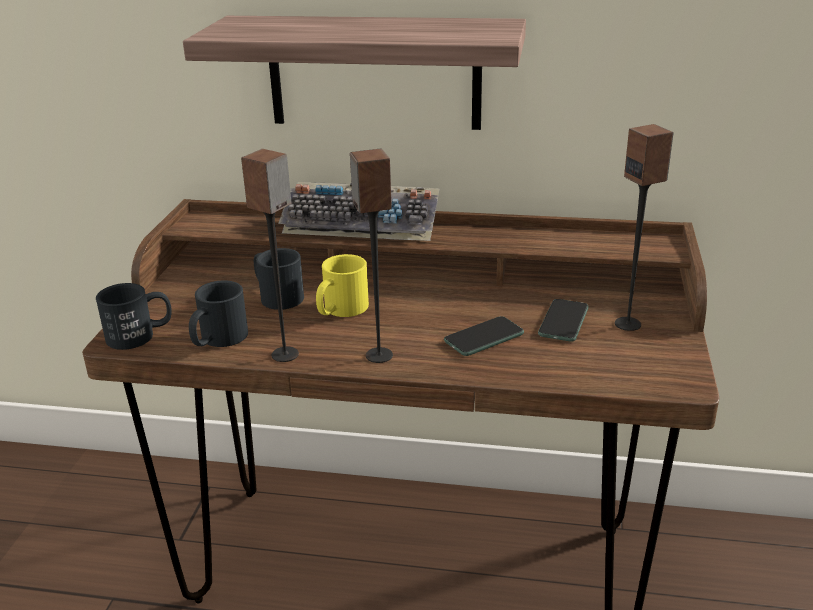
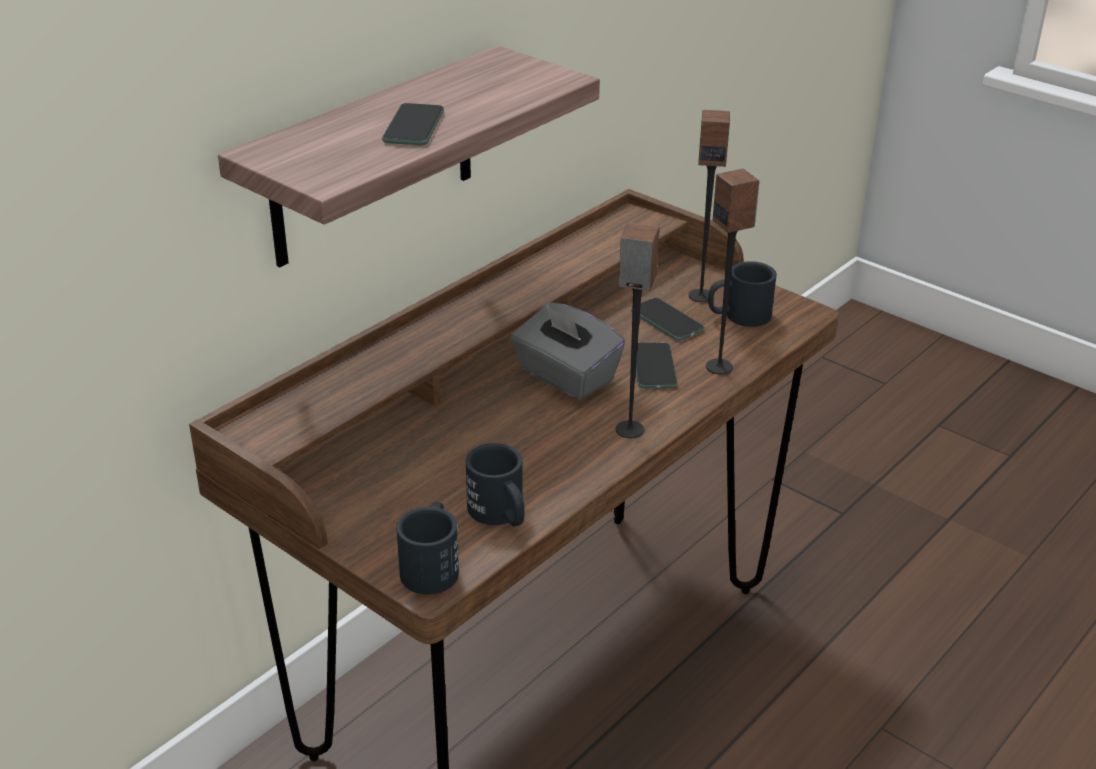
camera: 60 degrees left, 5 degrees up
speaker [241,149,299,362] -> speaker moved to [706,169,760,374]
black mug [254,248,304,310] -> black mug moved to [708,261,777,327]
keyboard [278,182,440,241] -> none
yellow mug [316,254,369,317] -> none
none -> phone [382,103,444,145]
none -> grey tissue box [511,302,625,400]

